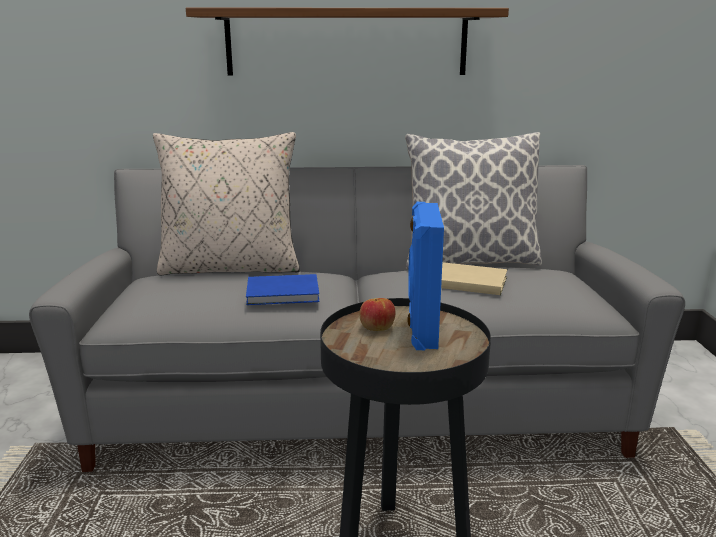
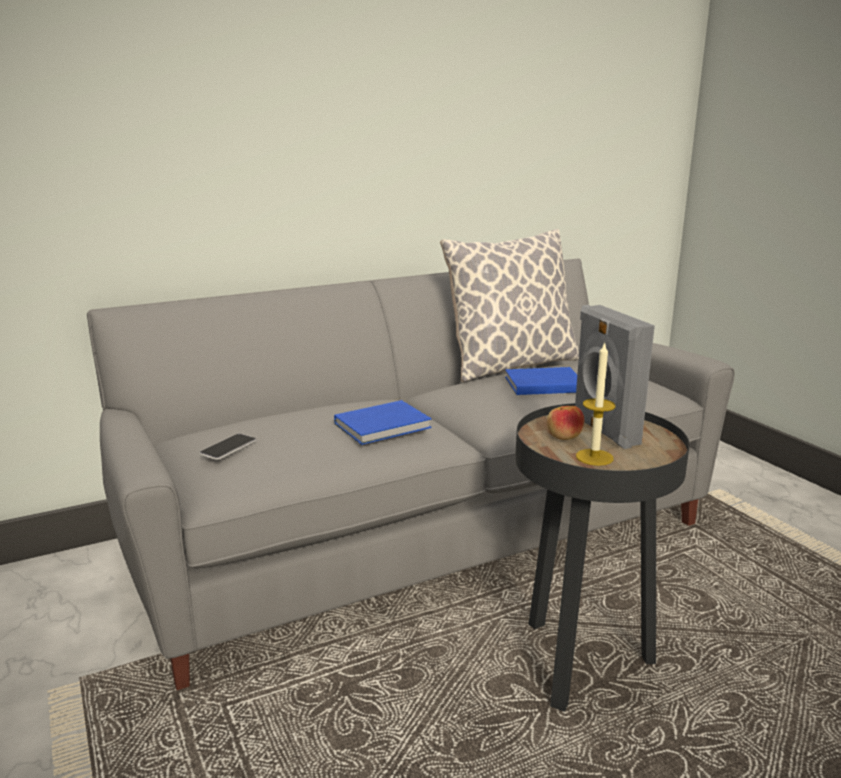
camera: 25 degrees left, 0 degrees up
beige pillow [153,132,300,276] -> none
shelf [186,7,509,76] -> none
blue speaker [408,202,444,350] -> grey speaker [575,305,655,449]
beige book [441,262,507,295] -> blue book [505,367,577,395]
none -> phone [200,434,256,460]
none -> candle [576,341,616,466]

